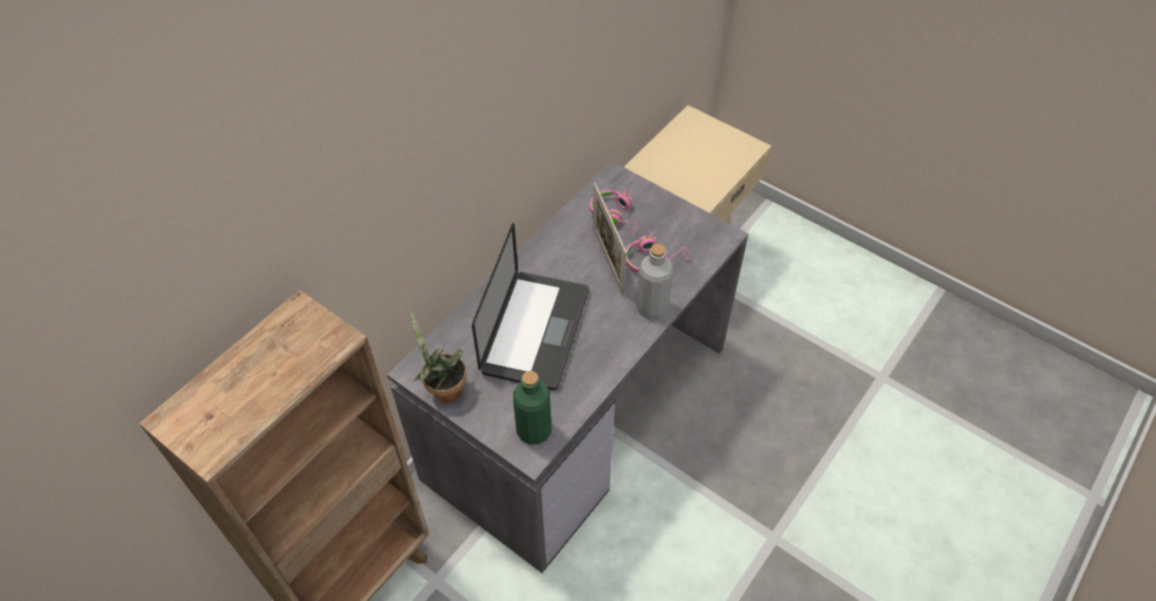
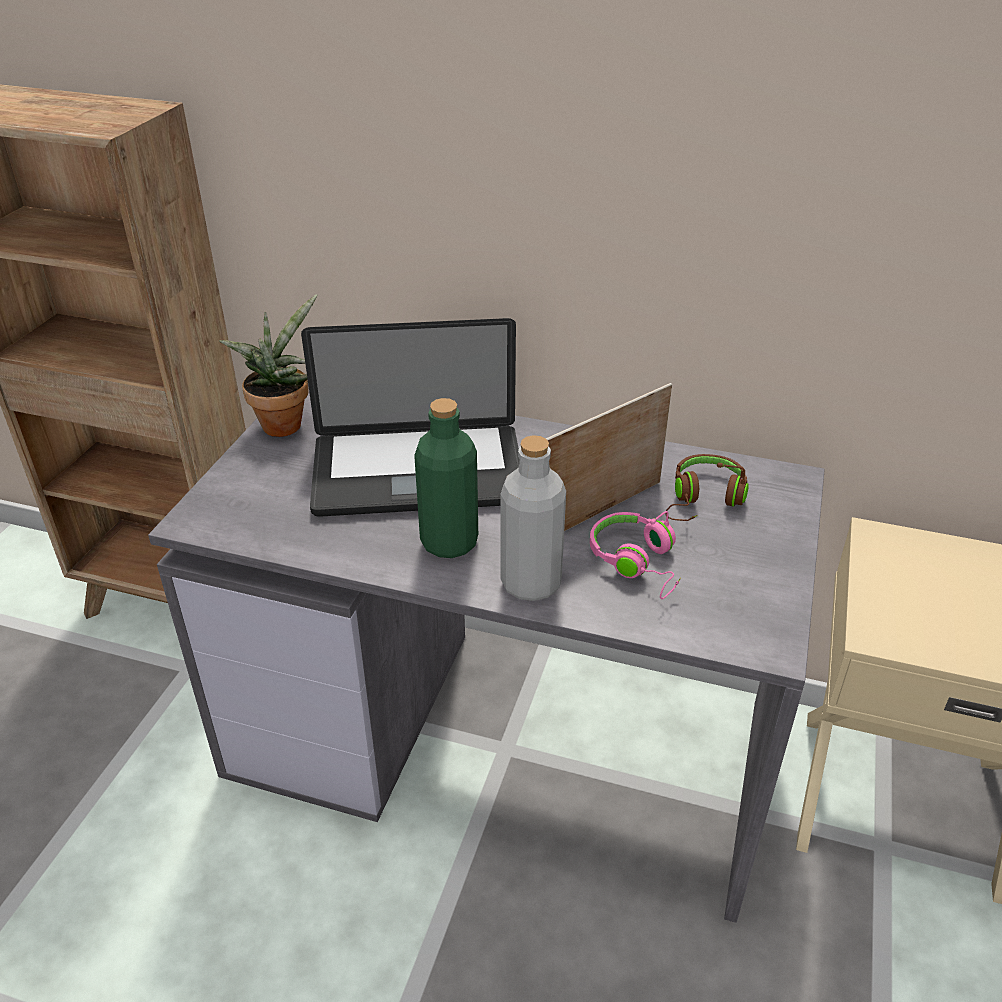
camera: 70 degrees right, 15 degrees down
green bottle [513,371,552,445] -> green bottle moved to [414,398,478,558]
pink headphones [590,189,639,235] -> brown headphones [665,454,749,521]

